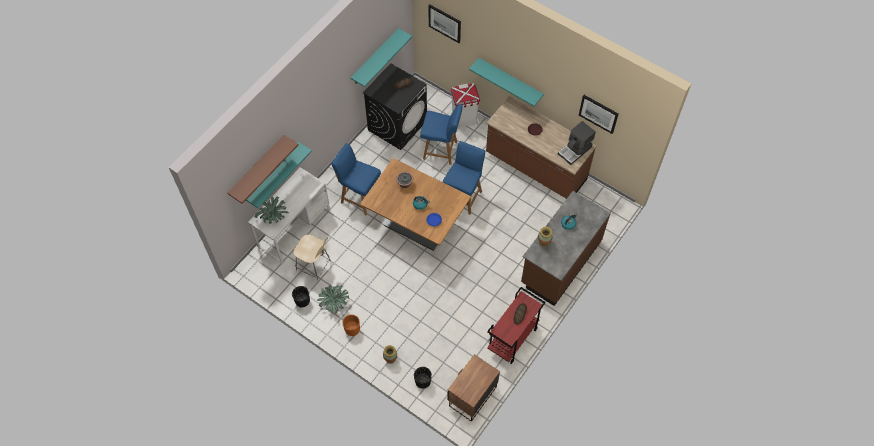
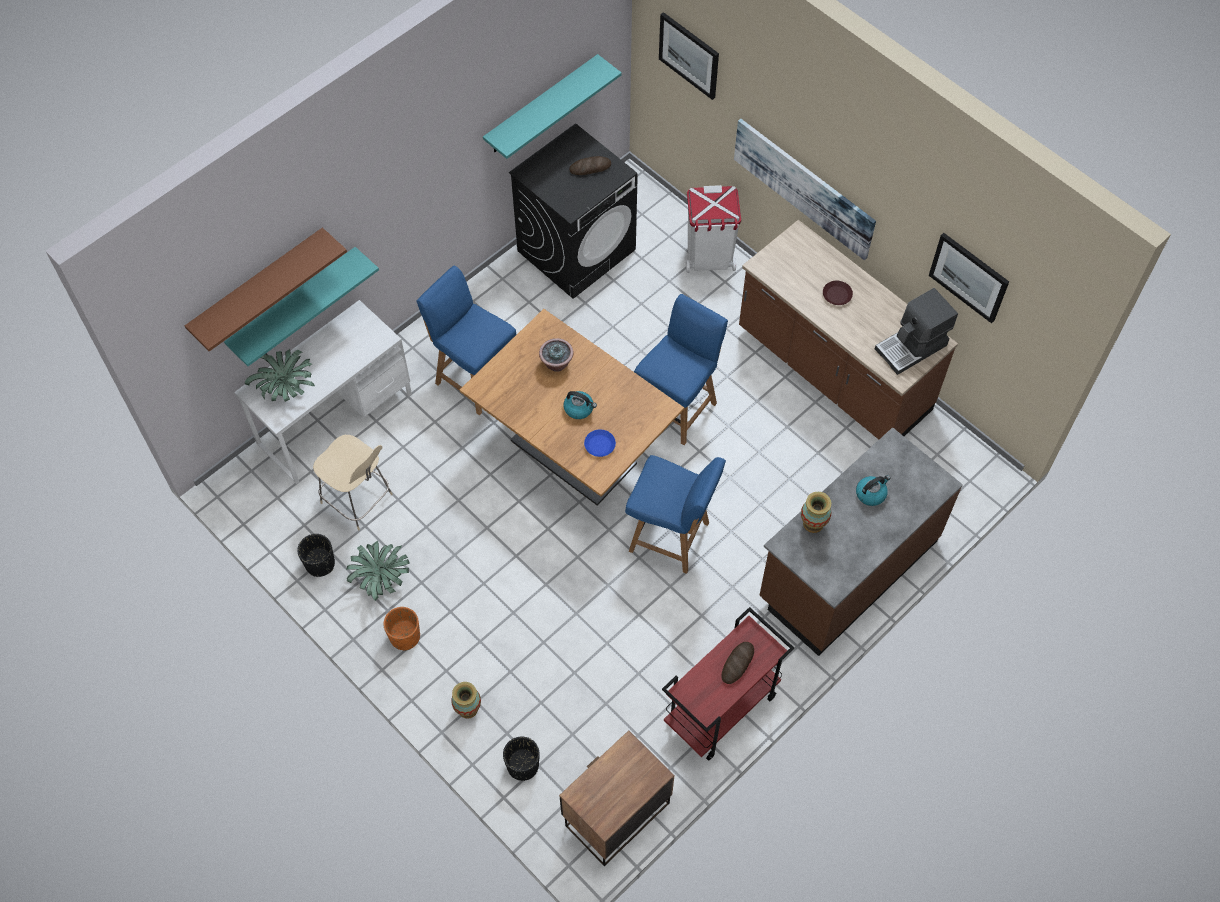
camera: 10 degrees right, 0 degrees up
blue chair [420,104,463,165] -> blue chair moved to [625,455,726,574]
turquoise shelf [469,58,544,106] -> picture [734,119,876,260]

